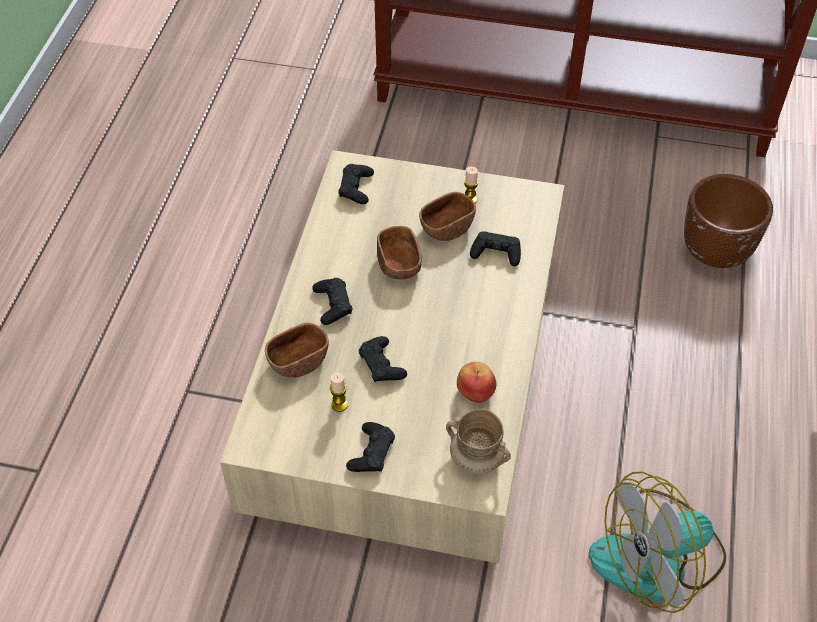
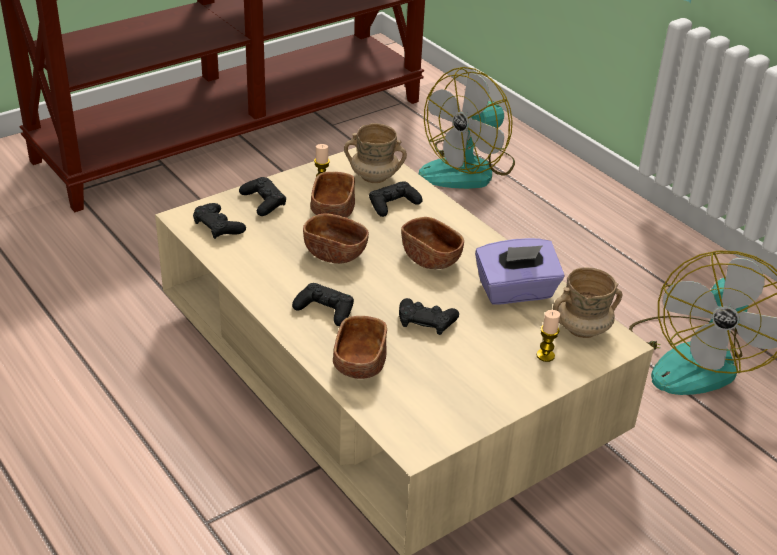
camera: 50 degrees left, 15 degrees down
candle [330,373,348,412] -> candle moved to [537,310,560,362]
black game controller [346,422,395,472] -> black game controller moved to [239,177,286,216]
apple [457,362,496,403] -> purple tissue box [475,238,564,305]
brown planter [684,174,773,268] -> fan [419,67,515,189]
none -> beige mug [344,123,407,183]
none -> brown bowl [401,217,464,269]

